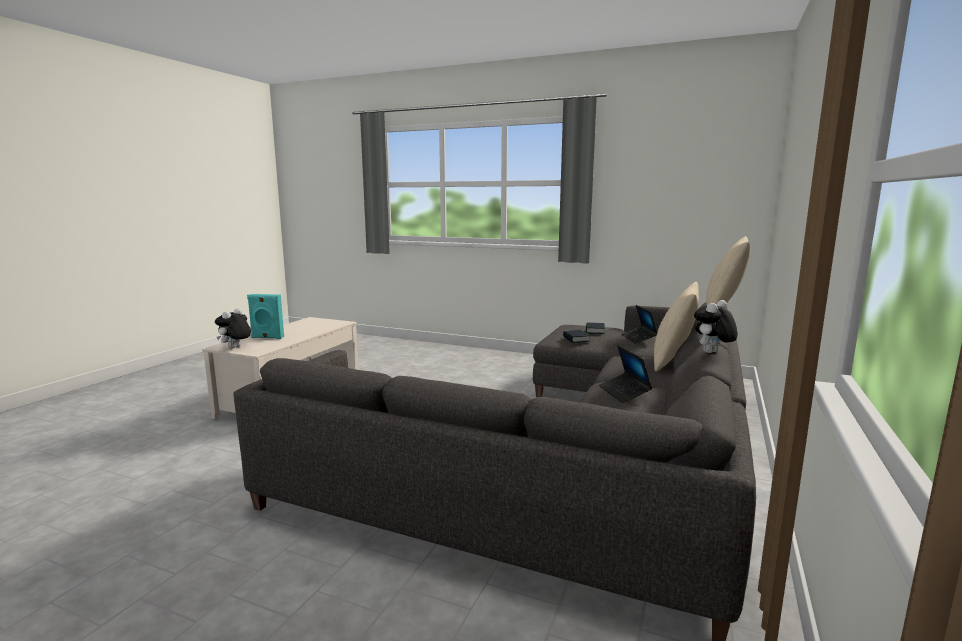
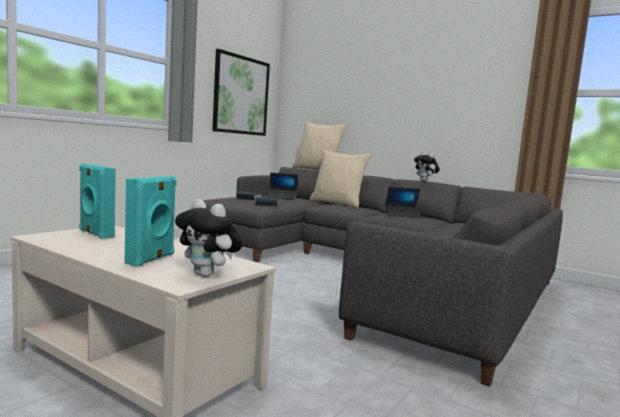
camera: 80 degrees left, 5 degrees down
none -> turquoise speaker [79,163,116,239]
none -> picture [212,49,270,136]

